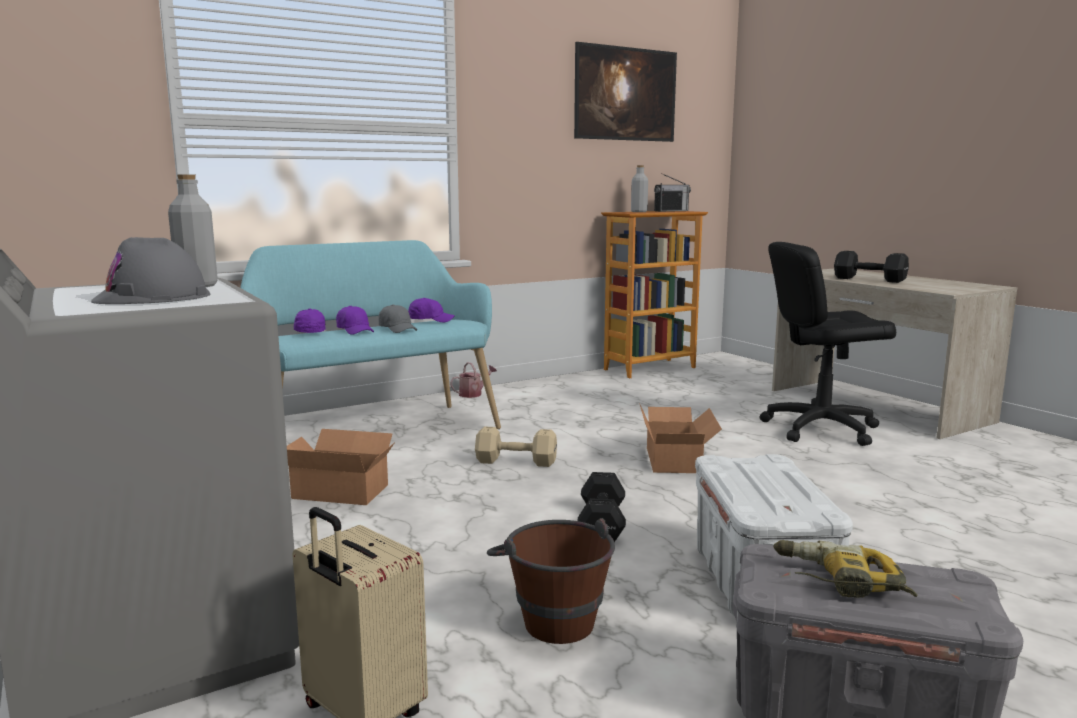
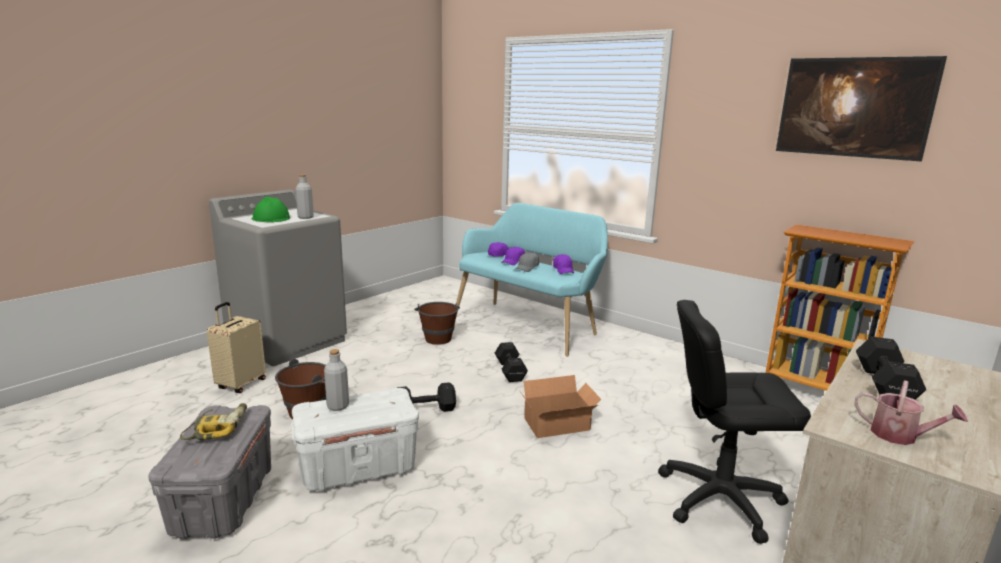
camera: 70 degrees right, 5 degrees up
grey hard hat [91,237,211,304] -> green hard hat [251,197,290,222]
cardboard box [287,429,395,505] -> brown bucket [414,302,460,345]
watering can [450,362,497,398] -> watering can moved to [854,380,968,445]
beige dumbbell [475,426,557,467] -> black dumbbell [495,342,528,382]
grey bottle [631,165,648,212] -> grey bottle moved to [324,349,349,411]
radio [654,173,691,212] -> none
black office chair [760,242,896,446] -> black office chair turned 60 degrees counterclockwise [658,300,811,544]

